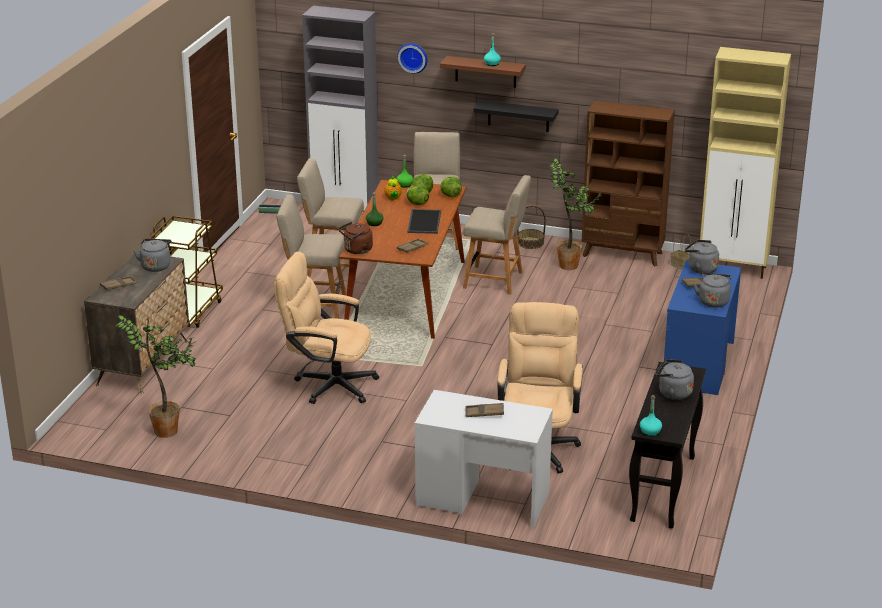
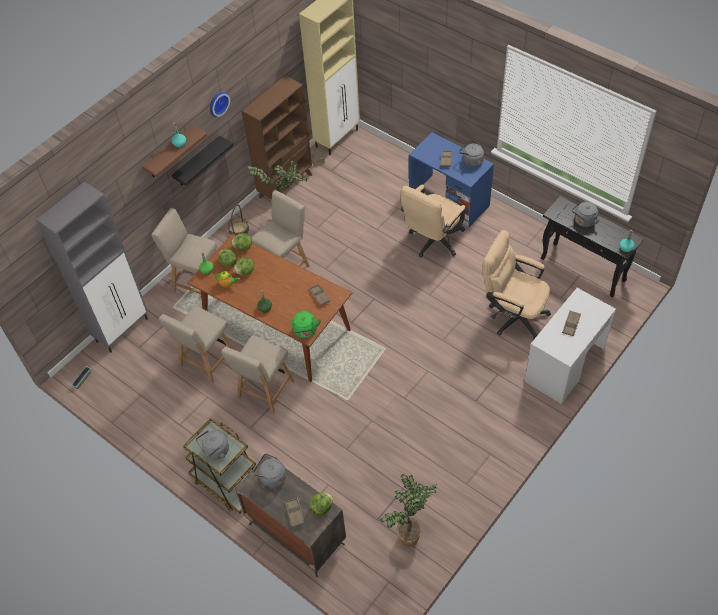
camera: 65 degrees left, 25 degrees up
beige office chair [275,252,379,404] -> beige office chair moved to [400,185,466,257]
brown kettle [338,222,373,254] -> green kettle [292,311,321,338]
wall clock [397,43,428,74] -> wall clock moved to [210,91,230,117]
tray [407,209,441,234] -> none
grey kettle [685,240,719,274] -> grey kettle moved to [196,430,229,460]
none -> lettuce [310,493,333,515]

